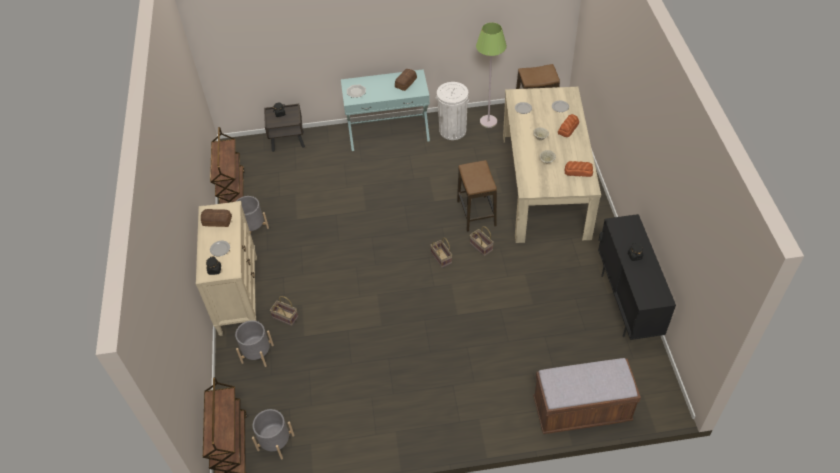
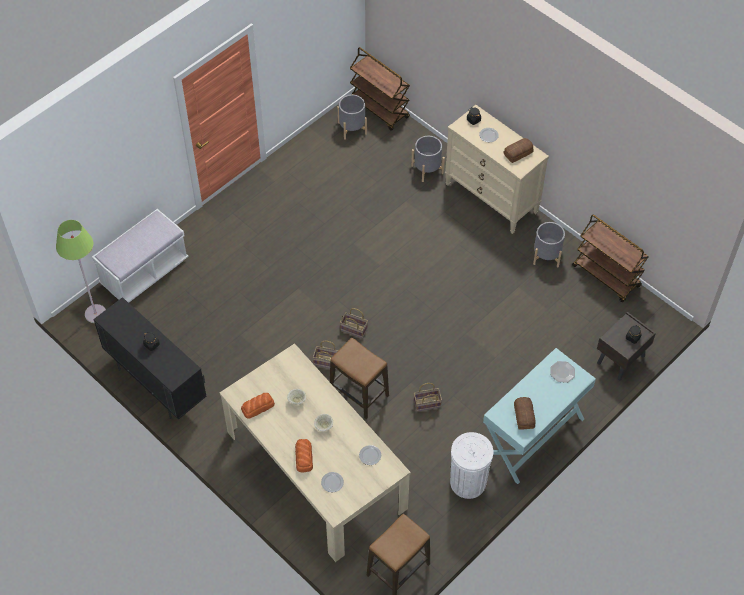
camera: 140 degrees right, 5 degrees up
basket [270,296,298,326] -> basket moved to [414,383,442,411]
green floor lamp [476,22,507,128] -> green floor lamp moved to [56,220,106,323]
brown bench [533,358,641,434] -> white bench [92,209,189,303]

